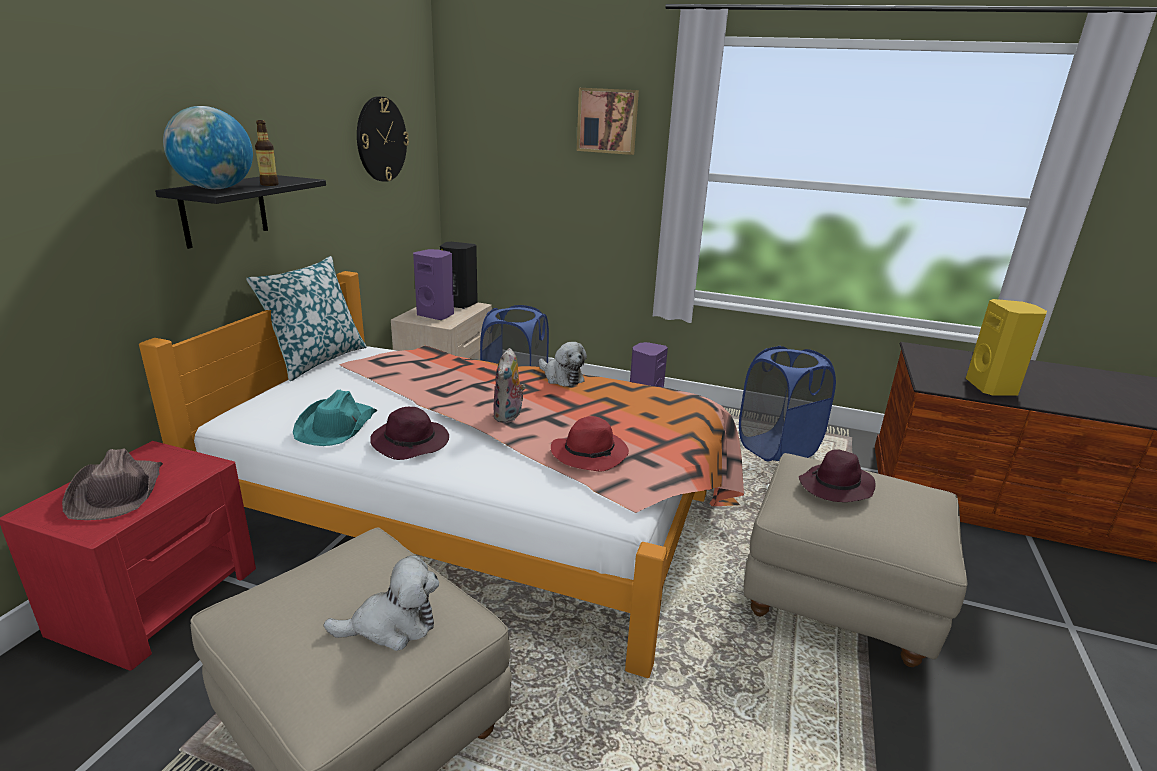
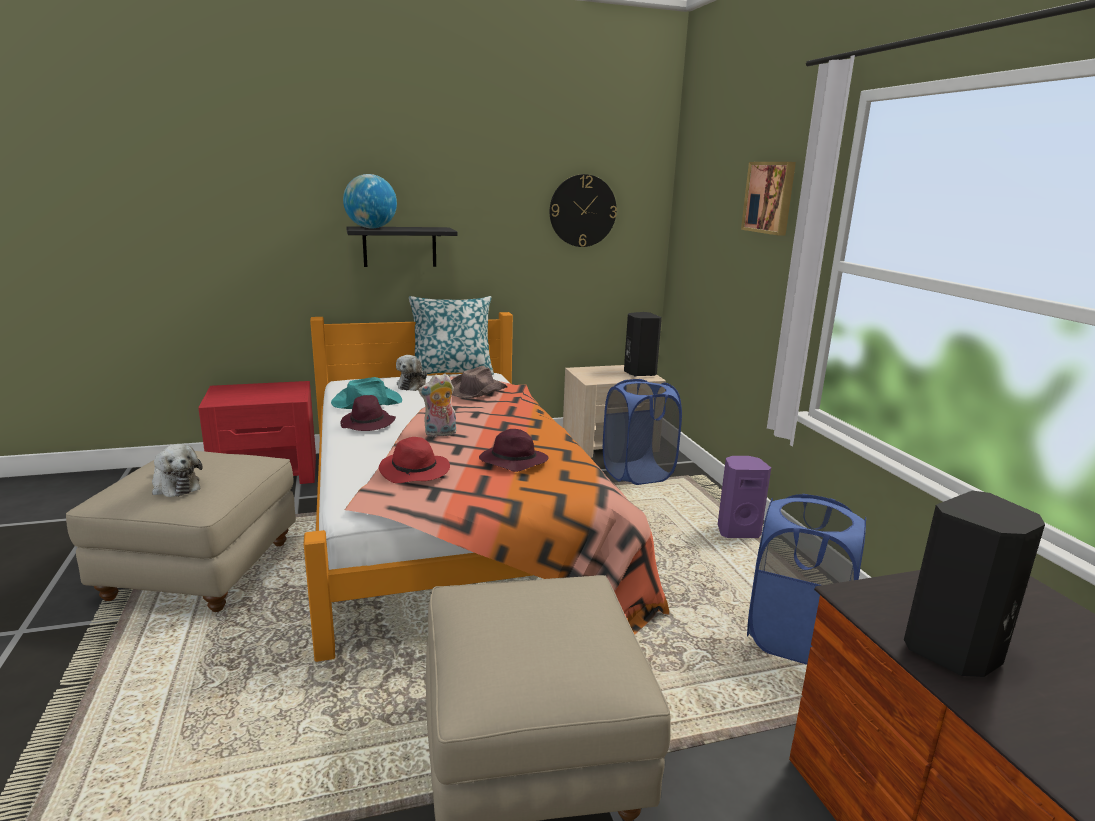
camera: 55 degrees right, 5 degrees down
brown hat [62,448,163,520] -> brown hat moved to [451,366,507,398]
bottle [255,120,279,186] -> none
purple speaker [413,249,454,320] -> none
plush toy [539,342,587,386] -> plush toy moved to [396,355,427,391]
purple hat [799,449,876,502] -> purple hat moved to [479,429,549,472]
yellow speaker [966,299,1047,396] -> black speaker [904,490,1045,677]

